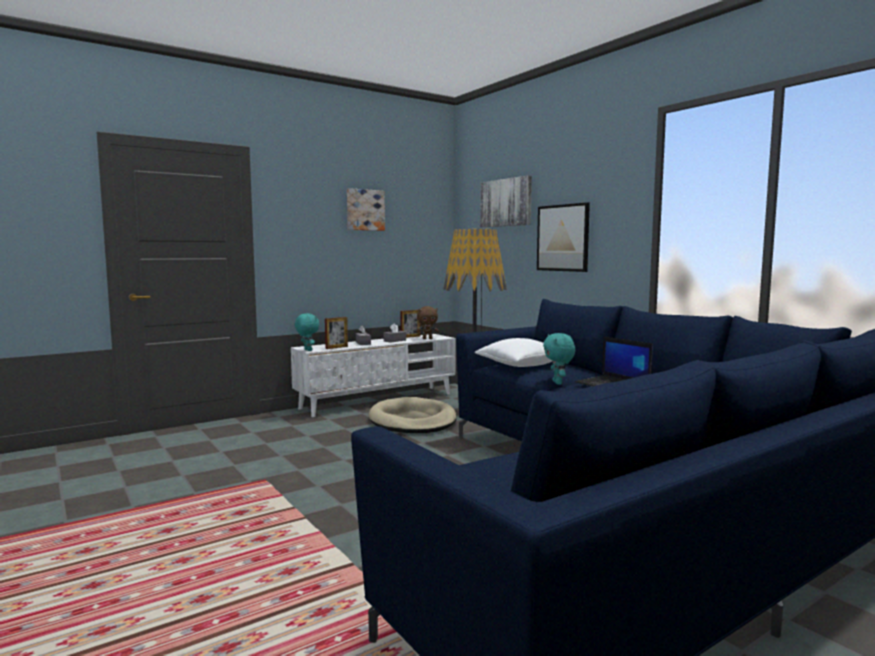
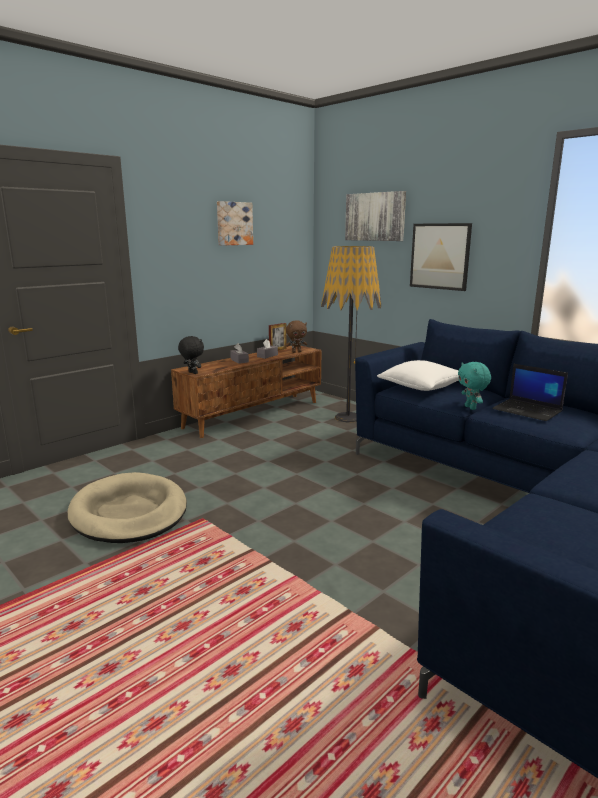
camera: 10 degrees left, 10 degrees up
white tv stand [291,334,456,417] -> brown tv stand [171,346,321,438]
turquoise plush toy [295,313,319,351] -> black plush toy [178,336,204,374]
picture frame [325,317,348,349] -> none
beige dog bed [369,397,457,433] -> beige dog bed moved to [68,472,187,543]

